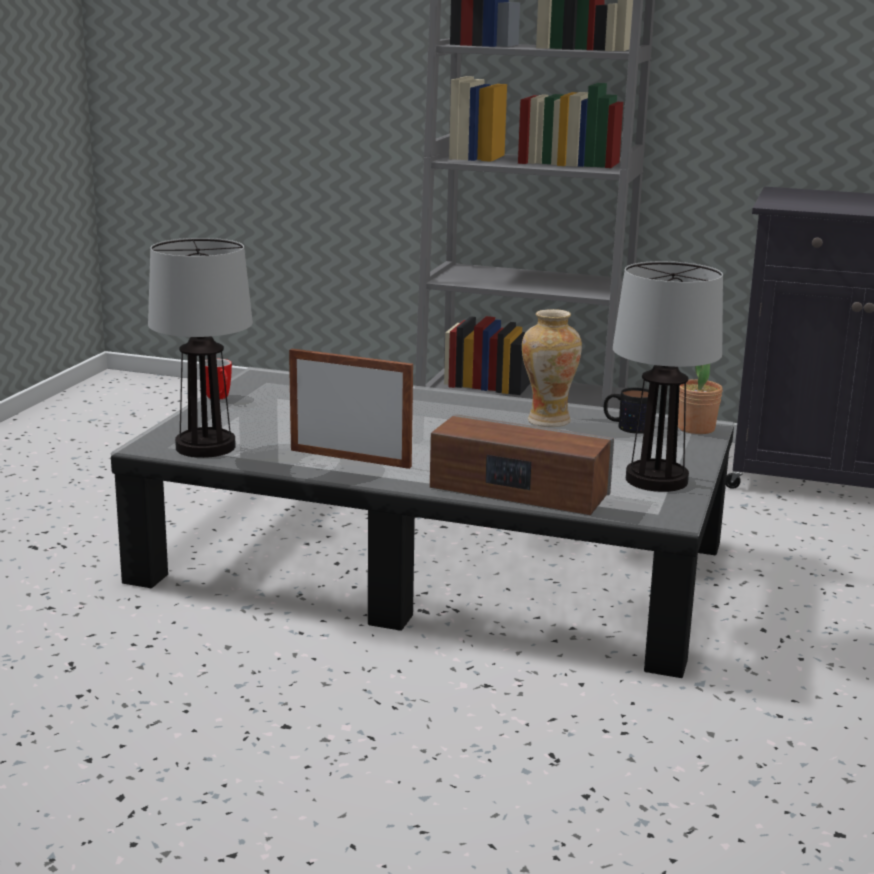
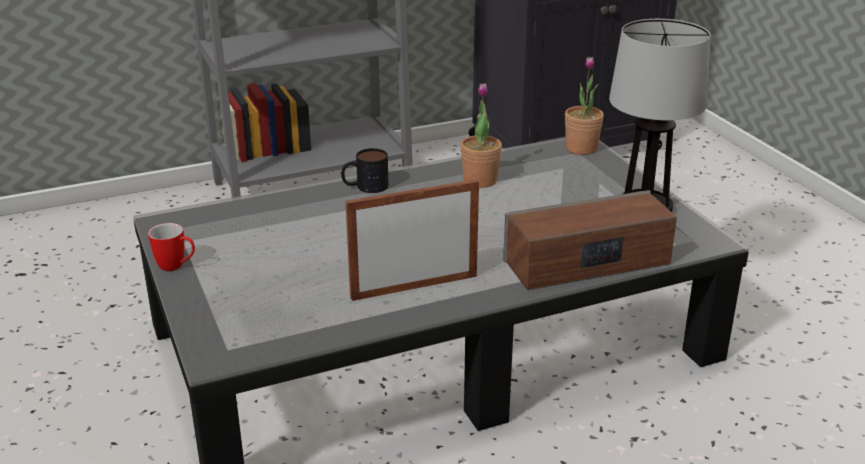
camera: 40 degrees left, 10 degrees up
table lamp [148,238,253,458] -> none
vase [522,309,582,427] -> potted plant [461,83,502,188]
mug [604,387,649,434] -> mug moved to [341,148,388,193]

